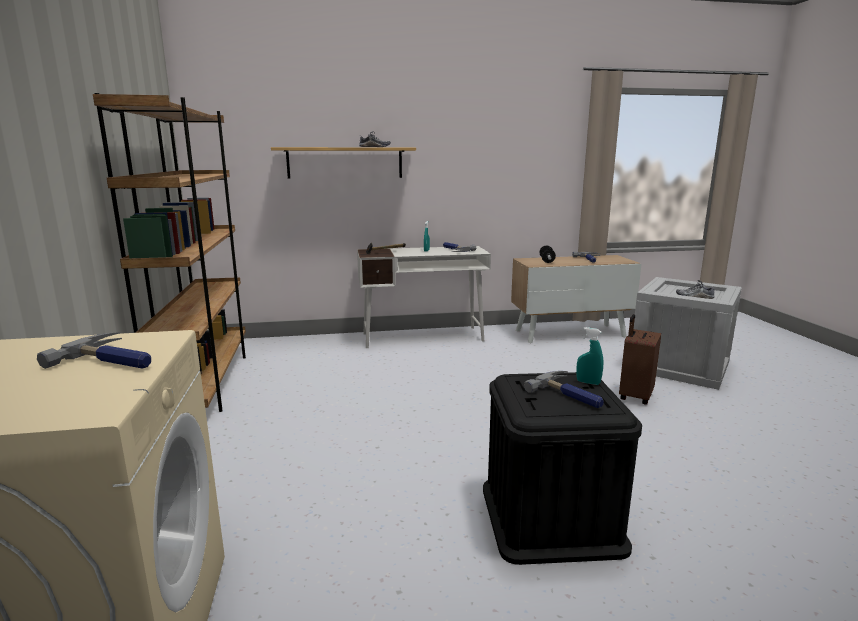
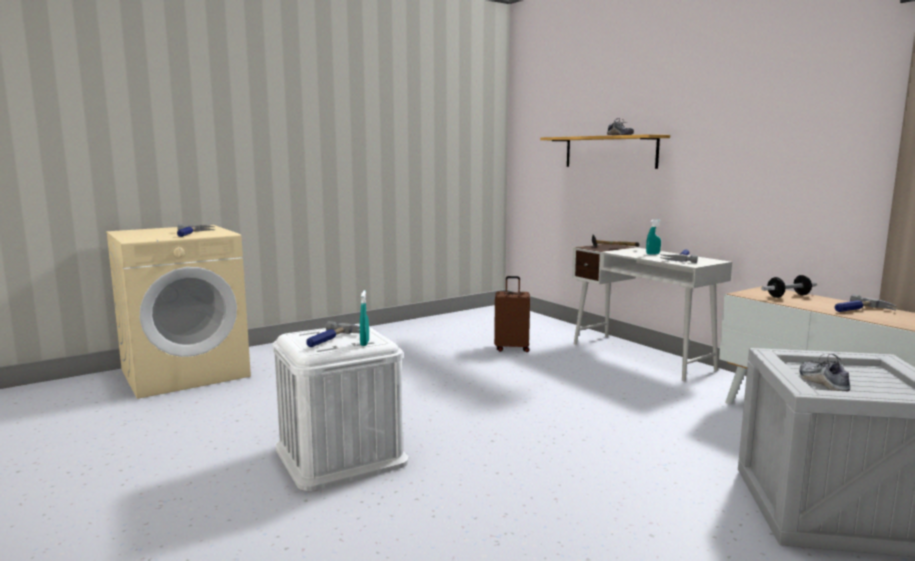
camera: 65 degrees right, 5 degrees down
brown bookcase [93,93,246,412] -> none
black storage box [483,372,642,565] -> white storage box [272,324,408,491]
brown suitcase [619,314,661,405] -> brown suitcase moved to [494,276,530,352]

